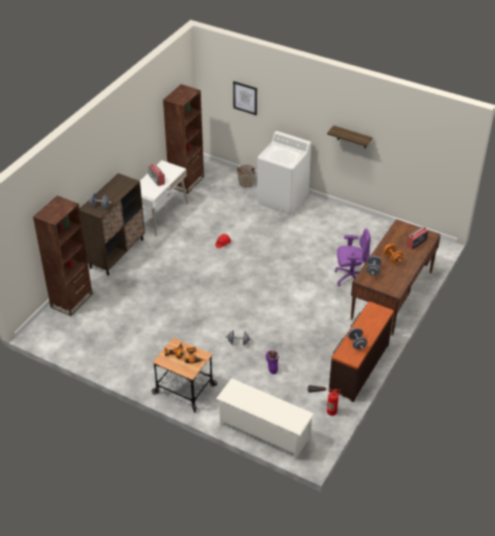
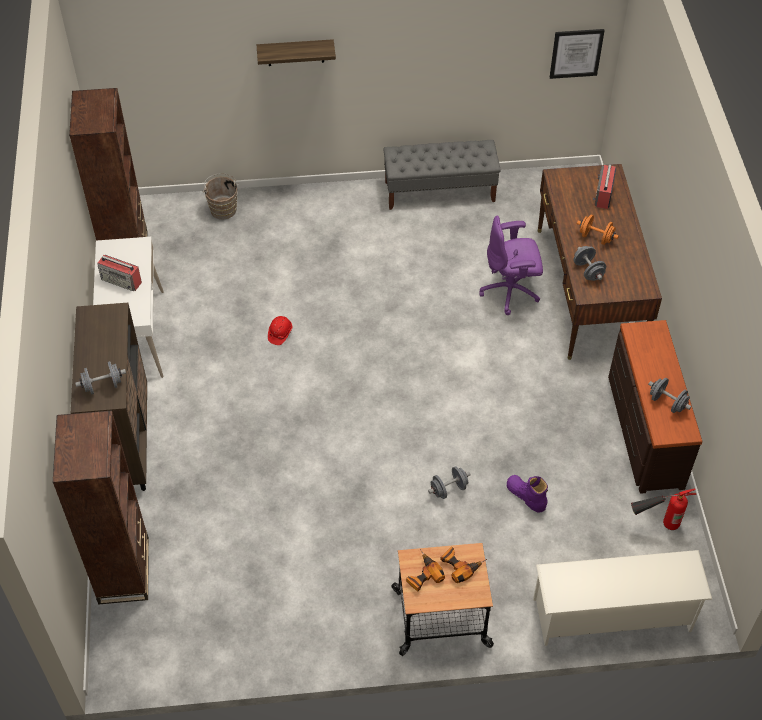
camera: 35 degrees left, 10 degrees up
picture [233,81,257,115] -> picture moved to [550,29,605,79]
white washing machine [257,131,311,215] -> none
shelf [327,125,372,149] -> shelf moved to [257,39,336,66]
purple office chair [334,229,370,286] -> purple office chair turned 150 degrees counterclockwise [479,216,543,315]
none -> grey bench [383,140,501,210]

